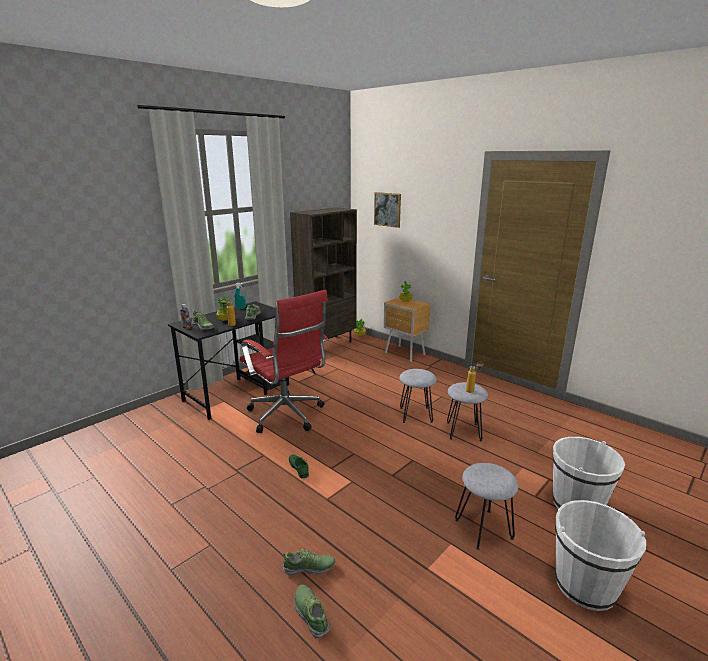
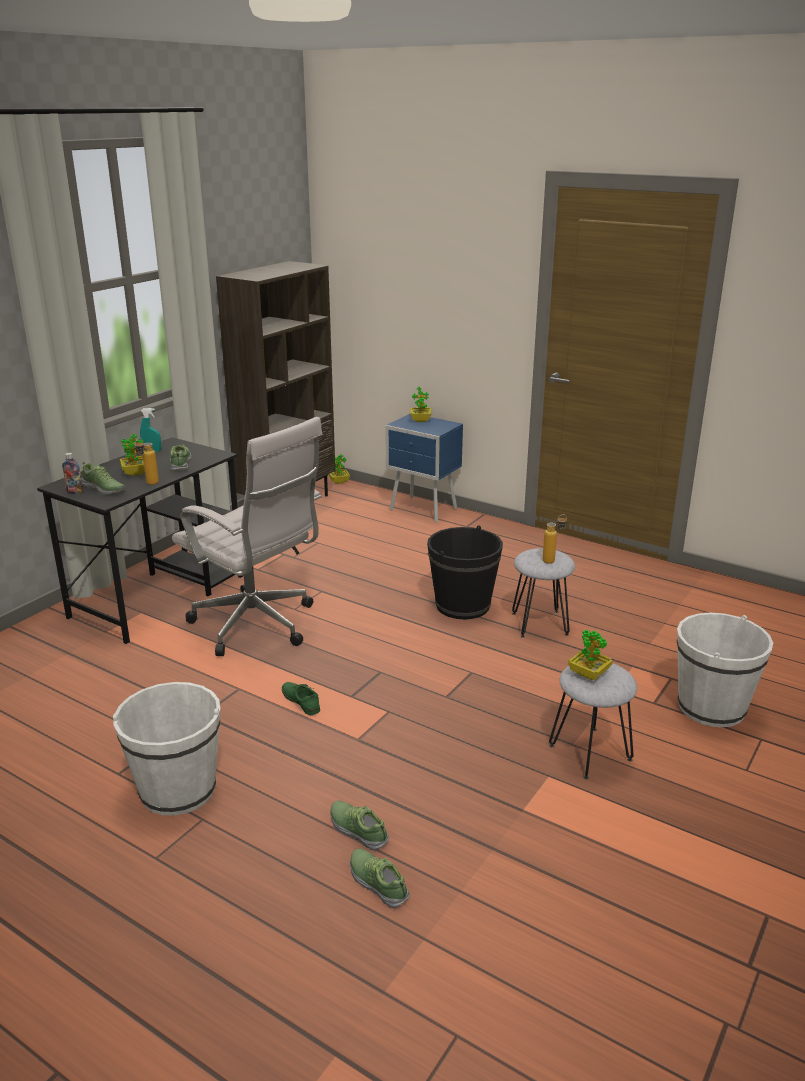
camera: 10 degrees left, 5 degrees up
red office chair [240,290,329,433] -> white office chair [172,417,322,656]
shoe [282,549,335,575] -> shoe turned 120 degrees counterclockwise [330,801,389,851]
picture [374,192,401,228] -> none
brown nightstand [383,298,431,362] -> blue nightstand [385,414,463,523]
grey stool [399,369,437,423] -> black bucket [427,525,503,620]
white bucket [555,500,646,611] -> white bucket moved to [113,682,220,816]
none -> potted plant [568,630,613,680]

